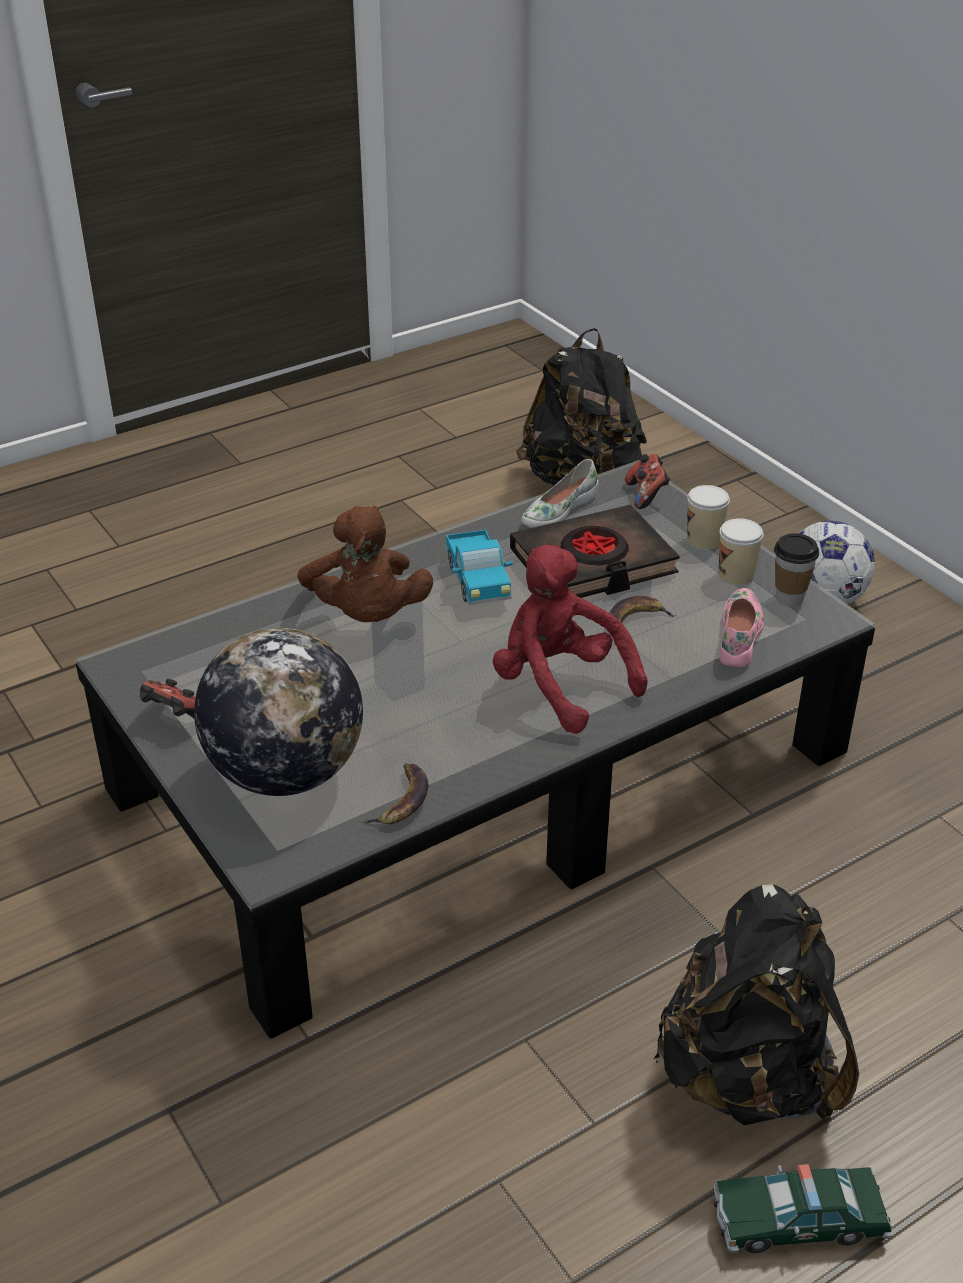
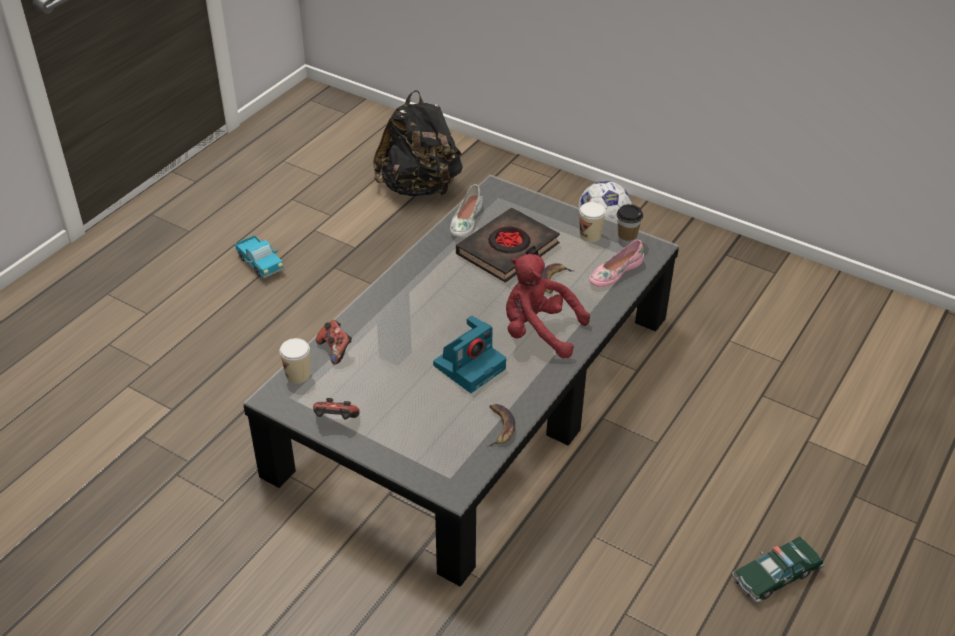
camera: 25 degrees left, 5 degrees up
globe [194,628,363,796] -> none
brown plush toy [297,506,433,622] -> none
toy truck [446,530,513,605] -> toy truck moved to [235,235,284,278]
game controller [625,454,670,509] -> game controller moved to [316,320,352,365]
black backpack [653,884,859,1125] -> none
cup [687,485,730,550] -> cup moved to [280,338,310,384]
pink shoe [719,588,764,667] -> pink shoe turned 120 degrees counterclockwise [589,240,644,287]
none -> camera [433,316,506,393]

